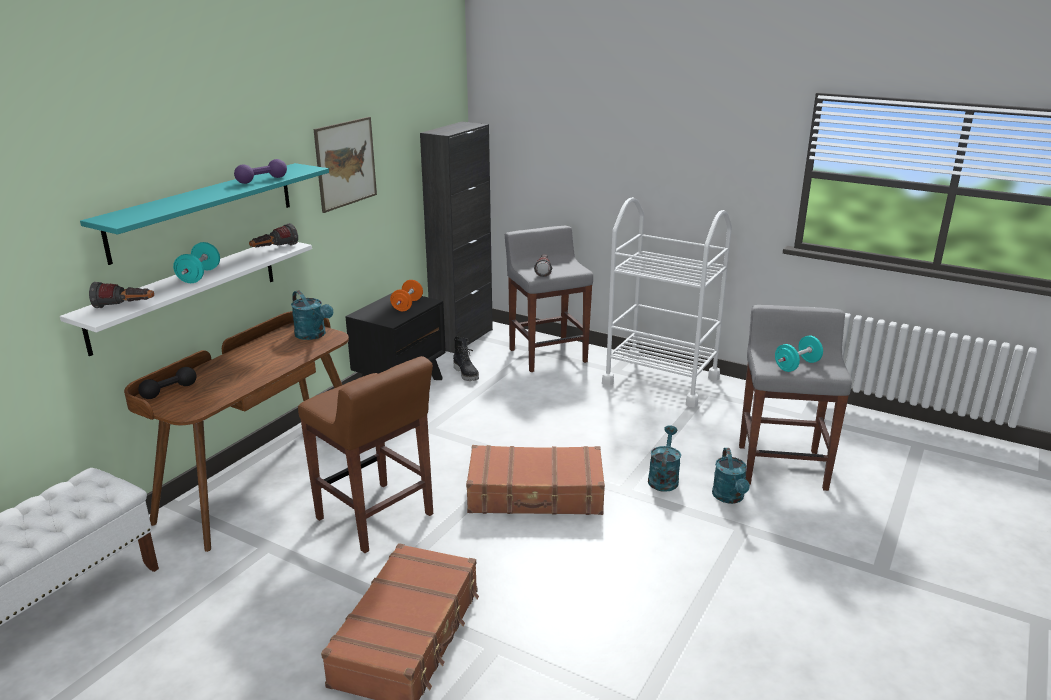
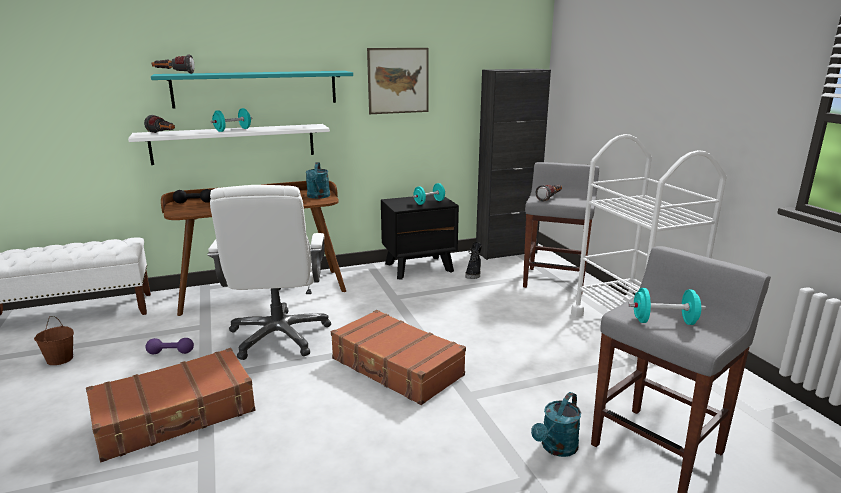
camera: 40 degrees right, 5 degrees down
purple dumbbell [234,159,287,184] -> purple dumbbell moved to [145,338,194,354]
flashlight [249,223,298,248] -> flashlight moved to [152,54,195,74]
brown stool [298,356,433,553] -> white office chair [207,185,331,360]
orange dumbbell [390,280,423,311] -> turquoise dumbbell [413,183,445,205]
turquoise watering can [648,426,681,492] -> none
none -> brown bucket [34,316,74,365]

